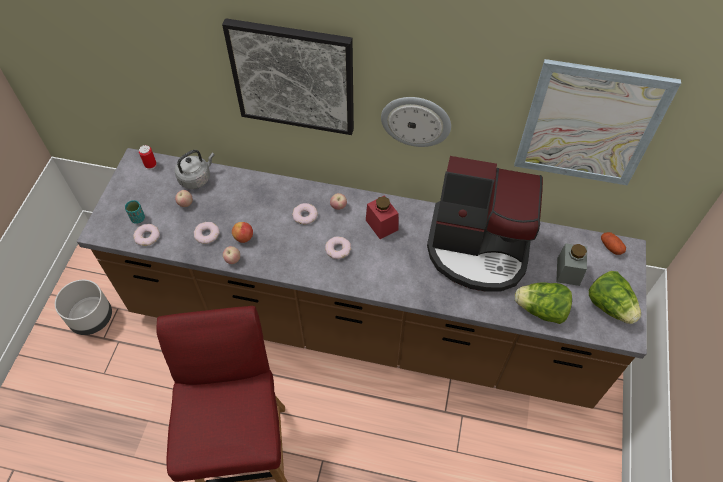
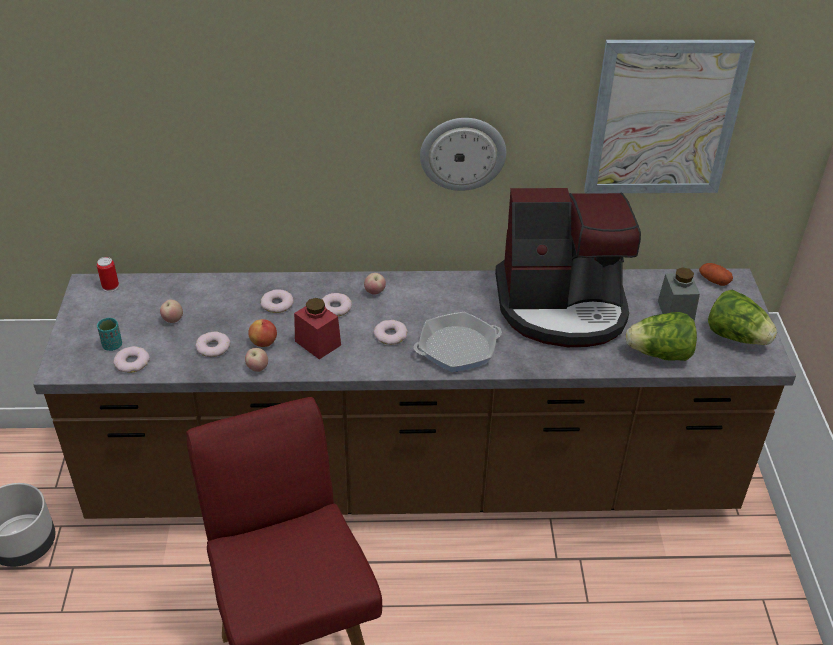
camera: 15 degrees left, 15 degrees down
grey kettle [175,150,215,189] -> none
picture [222,18,354,135] -> none
red jar [366,195,398,239] -> red jar moved to [294,298,341,360]
none -> donut [261,289,294,313]
none -> frying pan [414,312,502,372]

